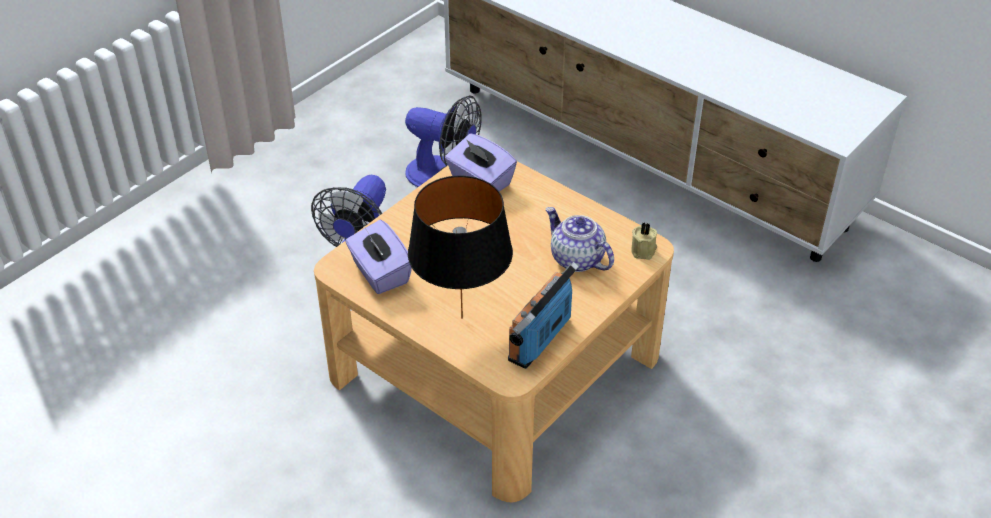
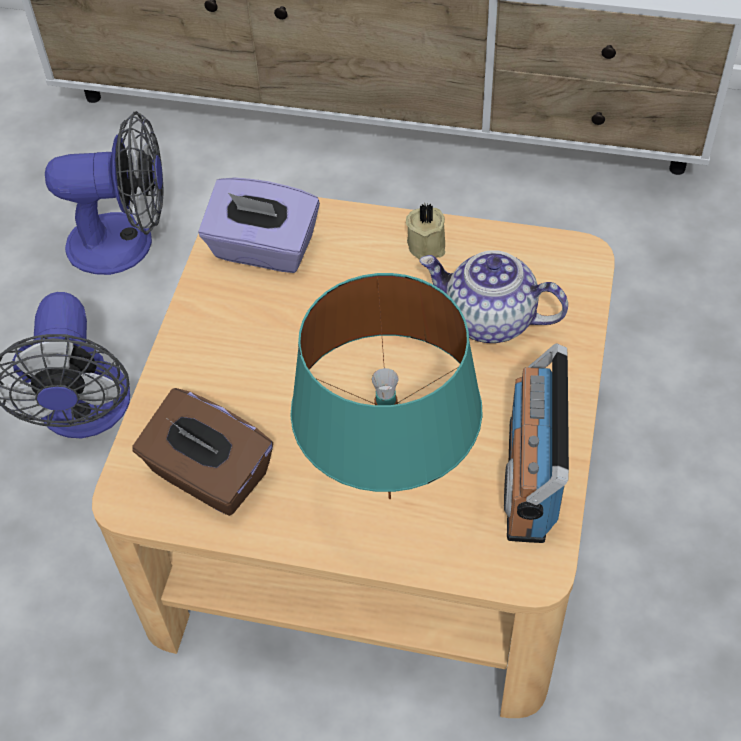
camera: 25 degrees left, 10 degrees up
purple tissue box [345,220,412,294] -> brown tissue box [133,388,273,516]
black table lamp [408,176,513,319] -> turquoise table lamp [290,273,483,499]
beige candle [631,222,657,260] -> beige candle moved to [406,204,445,260]

